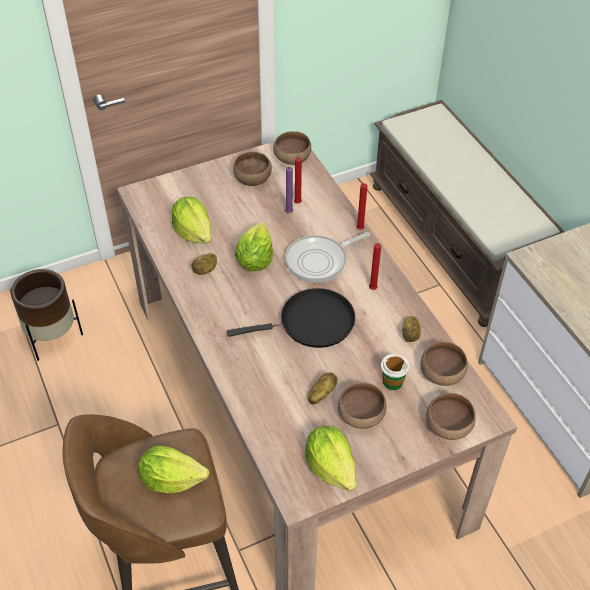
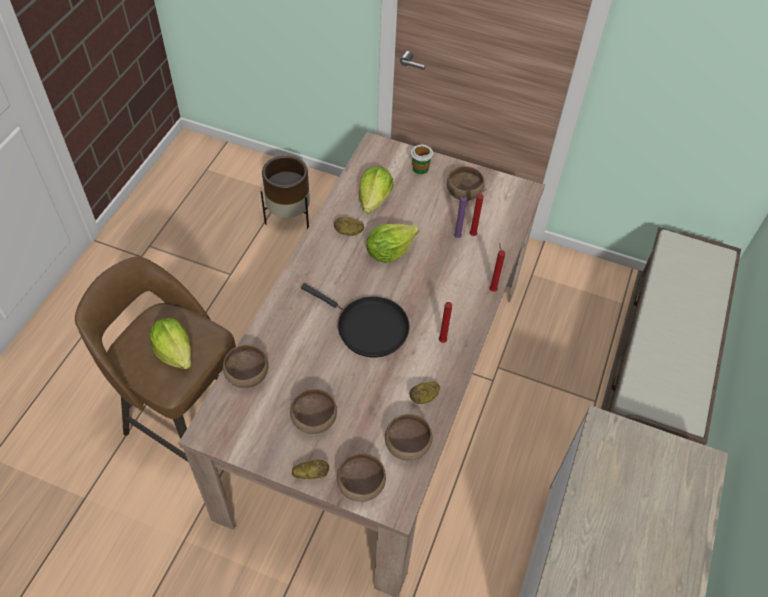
camera: 45 degrees right, 5 degrees up
brown bowl [273,131,311,165] -> brown bowl moved to [223,345,269,388]
frying pan [285,232,370,283] -> none
lettuce [305,426,356,491] -> none
potato [308,372,338,404] -> potato moved to [292,460,329,479]
cup [381,354,410,390] -> cup moved to [411,145,433,174]

